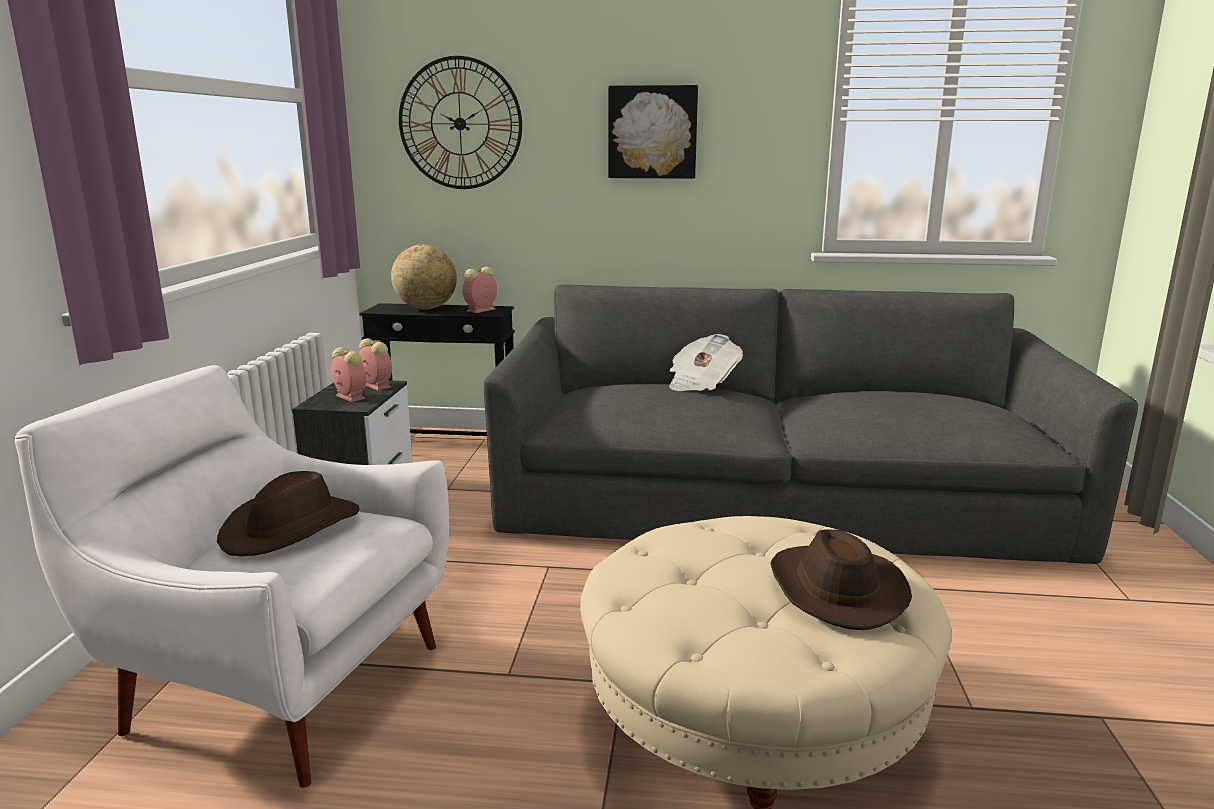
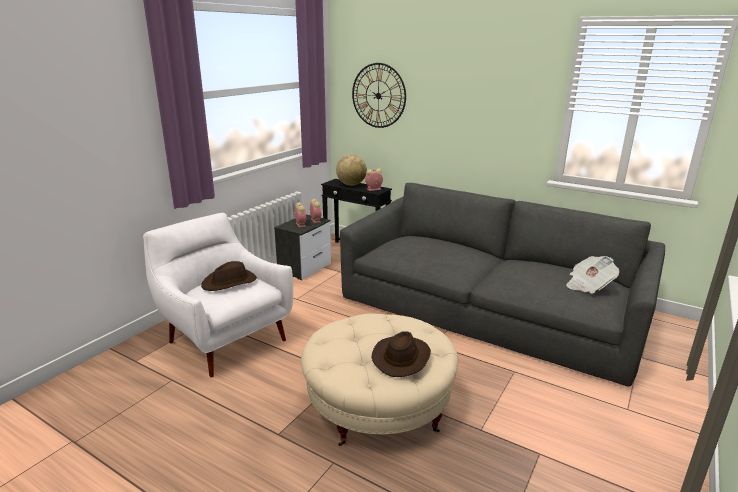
camera: 25 degrees right, 5 degrees up
picture [608,85,698,179] -> none
newspaper [669,334,743,391] -> newspaper moved to [566,256,619,293]

